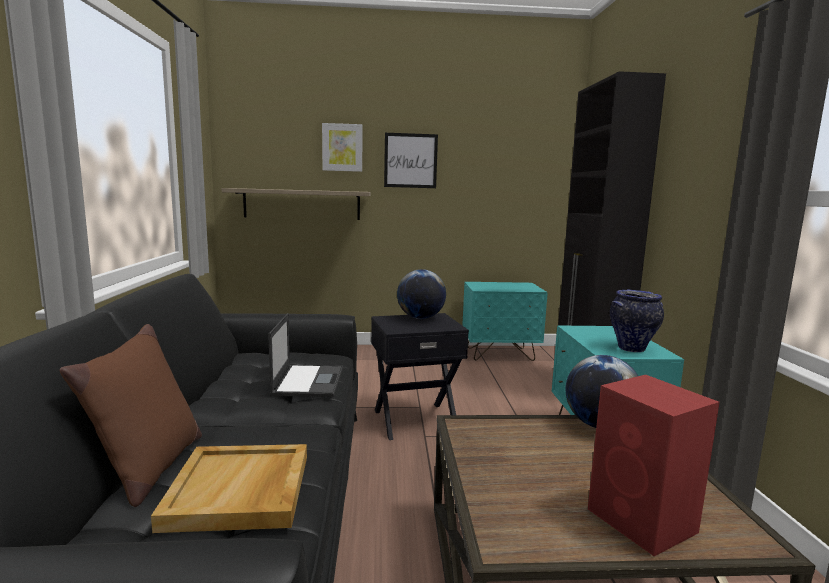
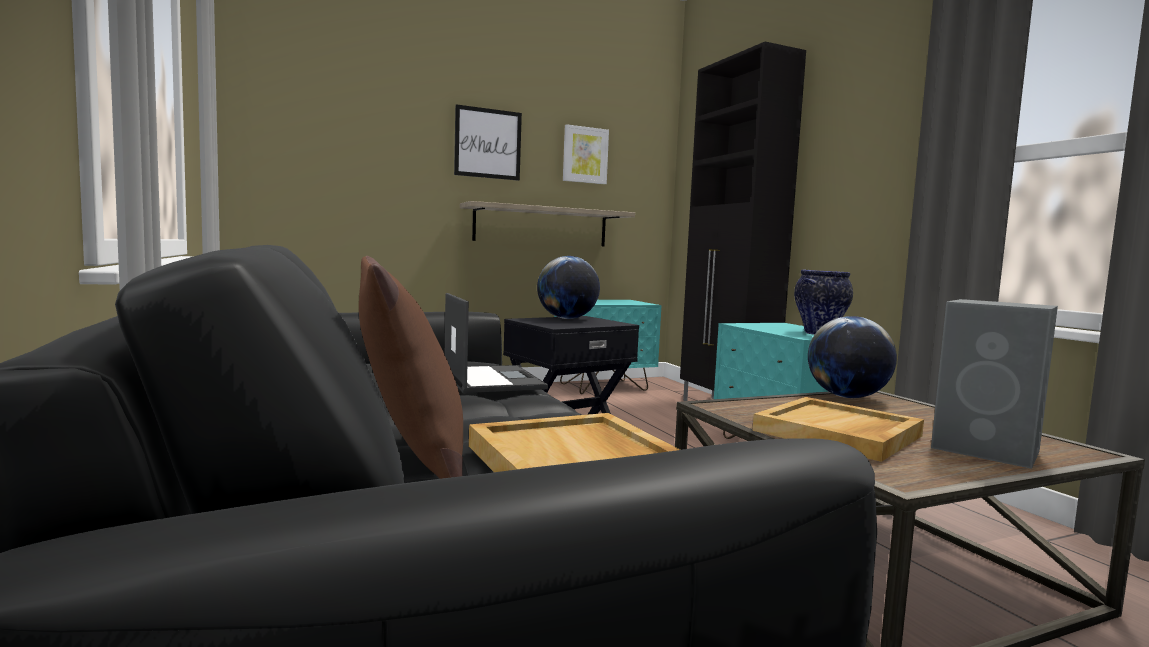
camera: 20 degrees left, 5 degrees down
shelf [221,188,371,220] -> shelf moved to [460,201,635,246]
picture [322,123,363,172] -> picture moved to [563,124,609,184]
red speaker [588,375,720,556] -> grey speaker [931,299,1058,469]
none -> beige tray [753,397,924,462]

